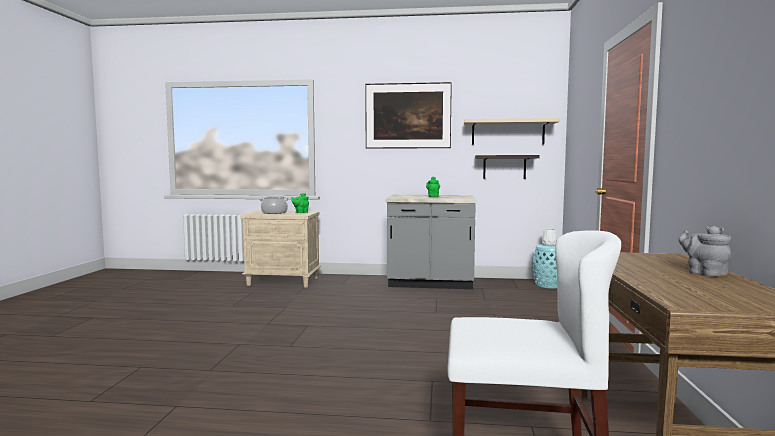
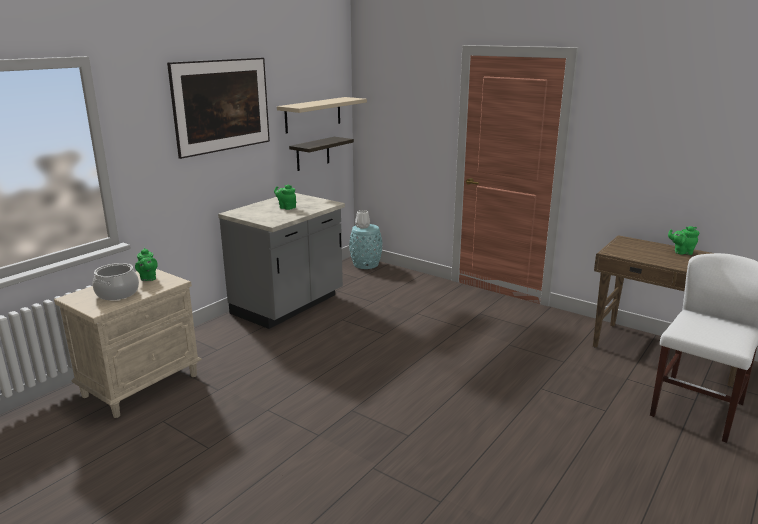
camera: 60 degrees left, 15 degrees up
grey teapot [678,226,731,277] -> green teapot [668,226,699,255]

